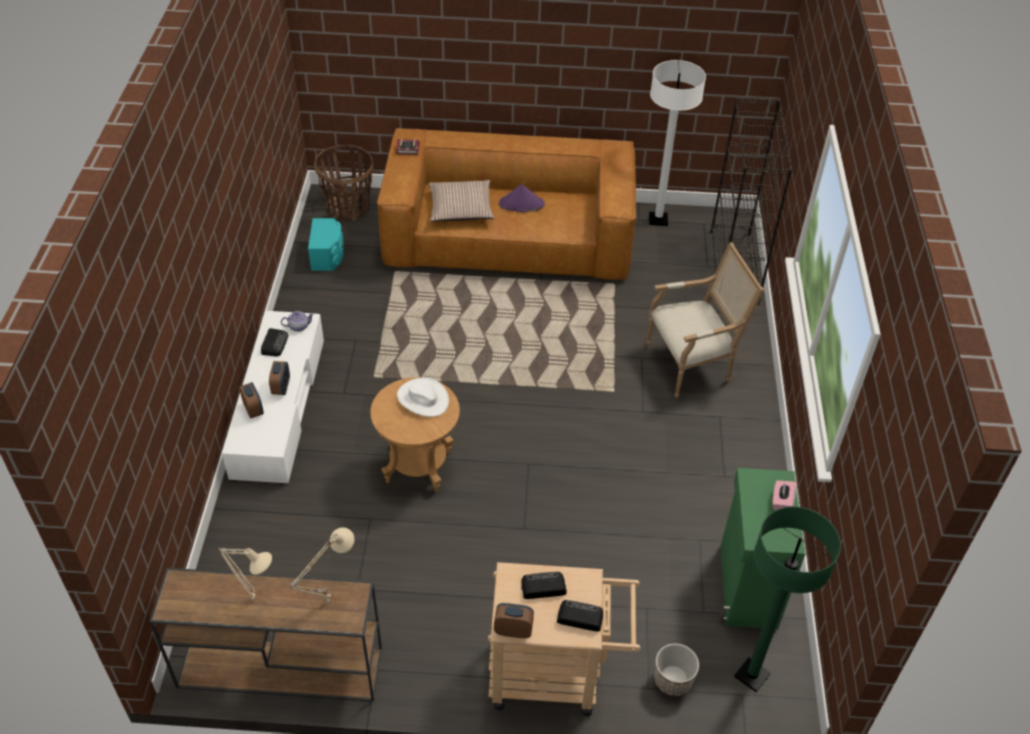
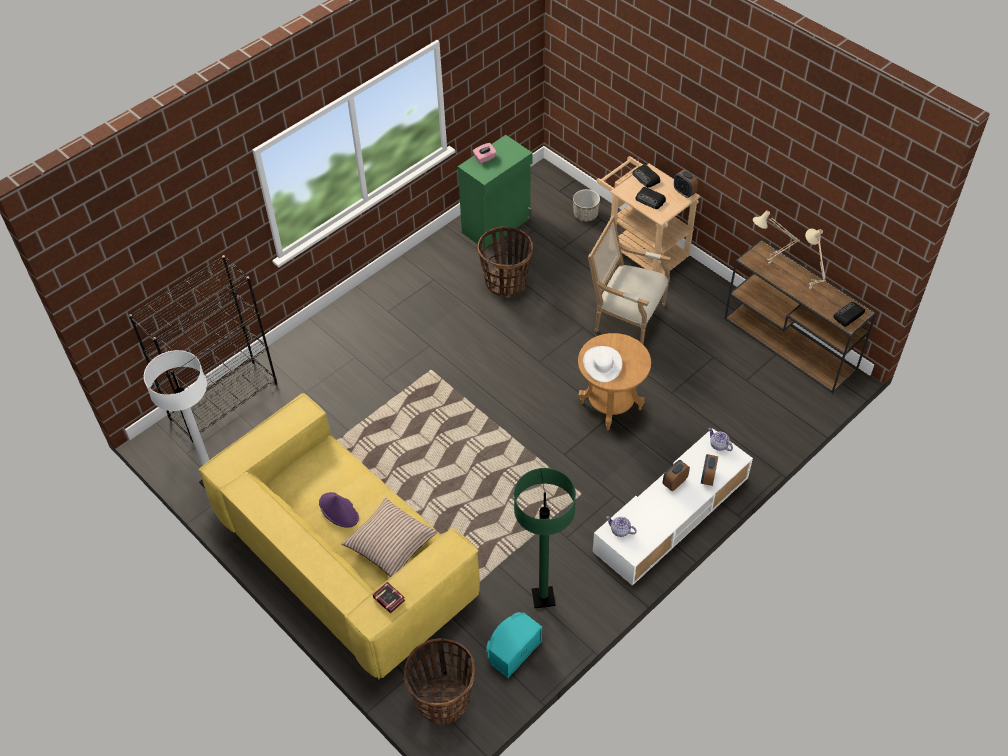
camera: 135 degrees left, 5 degrees up
radio [261,328,288,356] -> radio moved to [833,302,865,327]
brown sofa [377,128,636,280] -> yellow sofa [199,393,480,680]
armchair [646,242,764,398] -> armchair moved to [588,216,672,344]
green floor lamp [734,506,841,692] -> green floor lamp moved to [514,468,576,608]
none -> basket [478,226,533,298]
none -> teapot [709,428,733,451]

